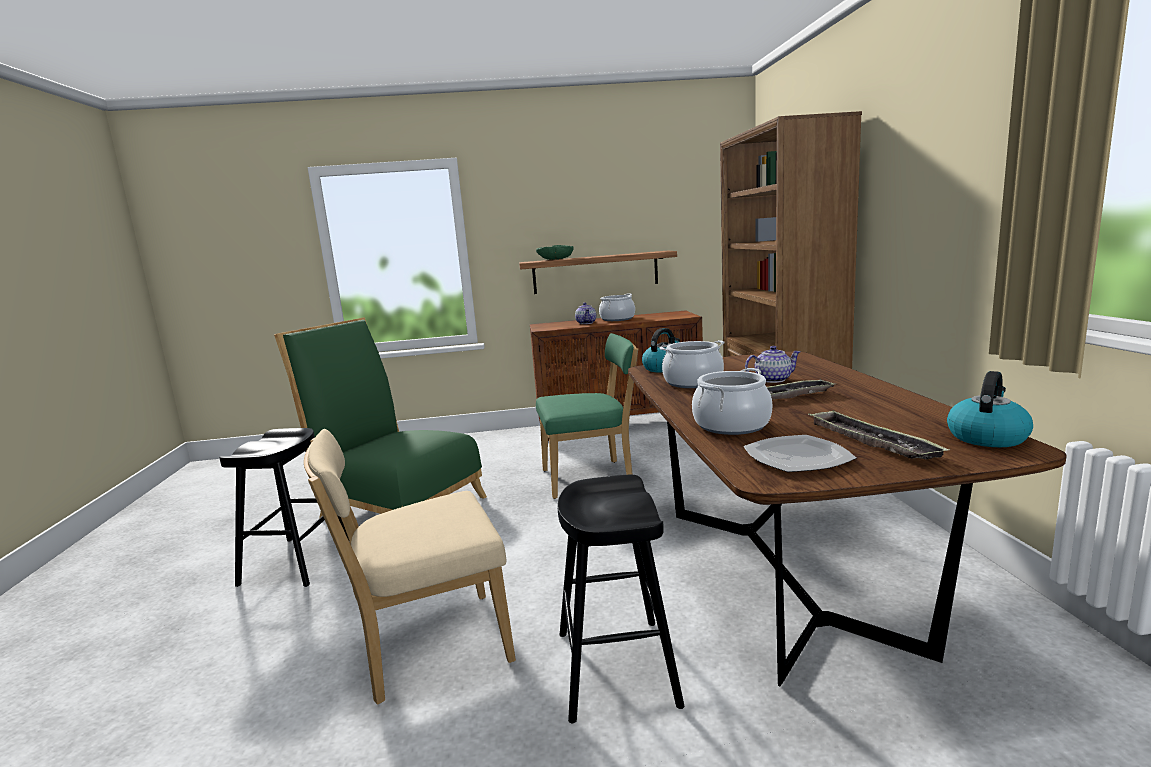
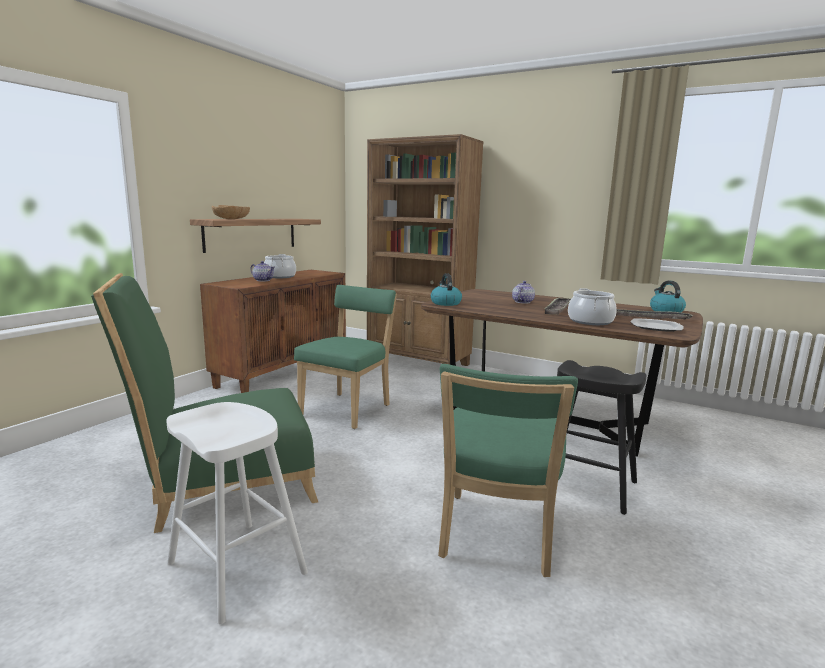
camera: 55 degrees left, 0 degrees up
black stool [219,428,349,587] -> white stool [167,402,308,624]
beige chair [304,429,516,705] -> green chair [438,364,578,577]
green bowl [536,245,574,260] -> brown bowl [212,205,250,219]
cooking pot [660,340,725,388] -> none

